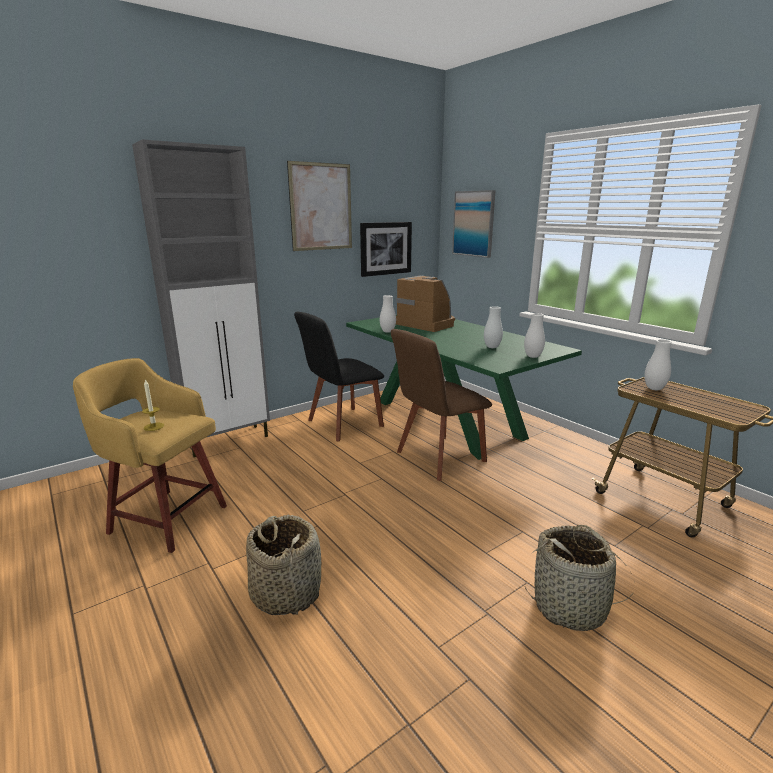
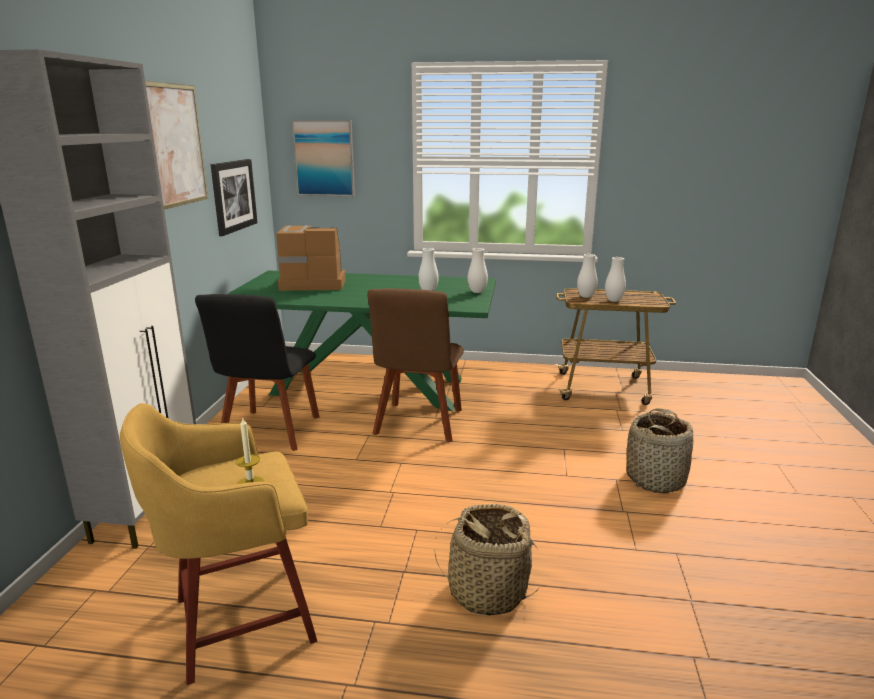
camera: 45 degrees left, 0 degrees up
white vase [380,295,396,333] -> white vase moved to [605,257,626,302]

